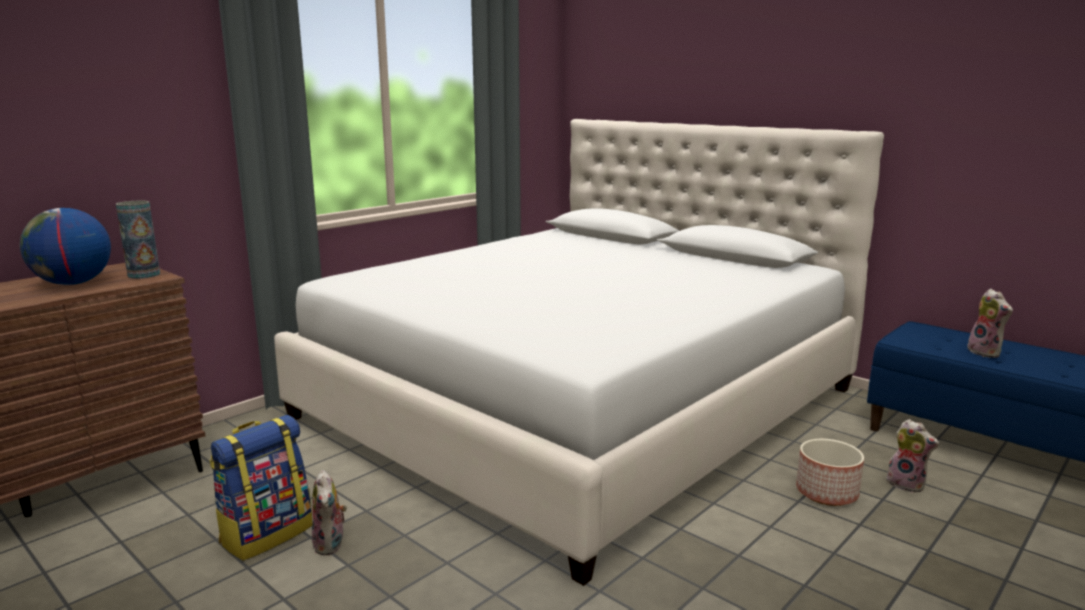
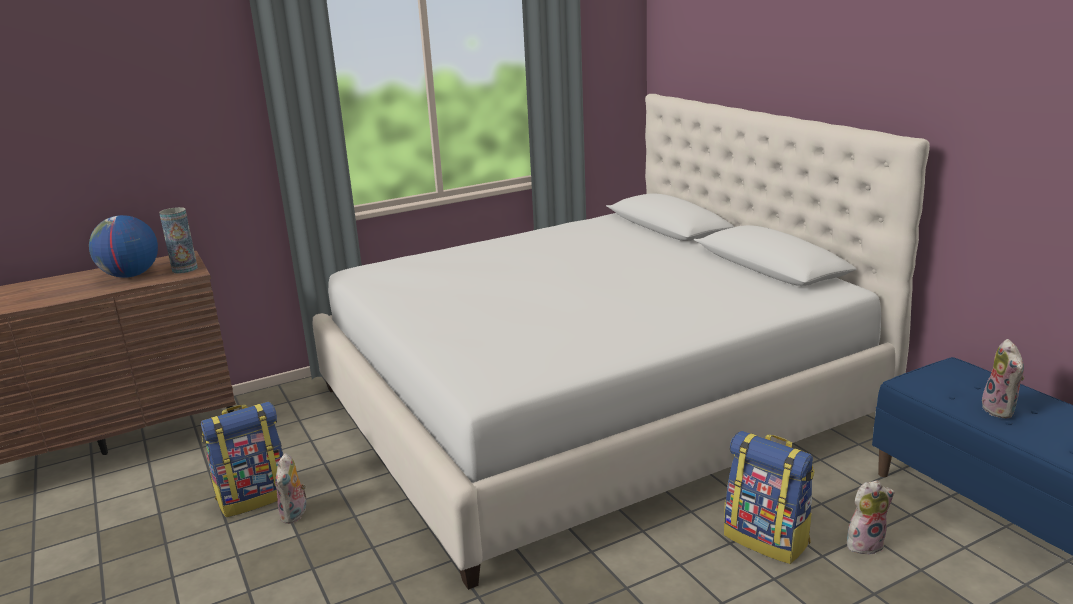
camera: 20 degrees right, 5 degrees up
planter [796,439,864,506] -> backpack [724,431,815,564]
plush toy [886,419,939,493] -> plush toy turned 75 degrees counterclockwise [847,480,895,555]

